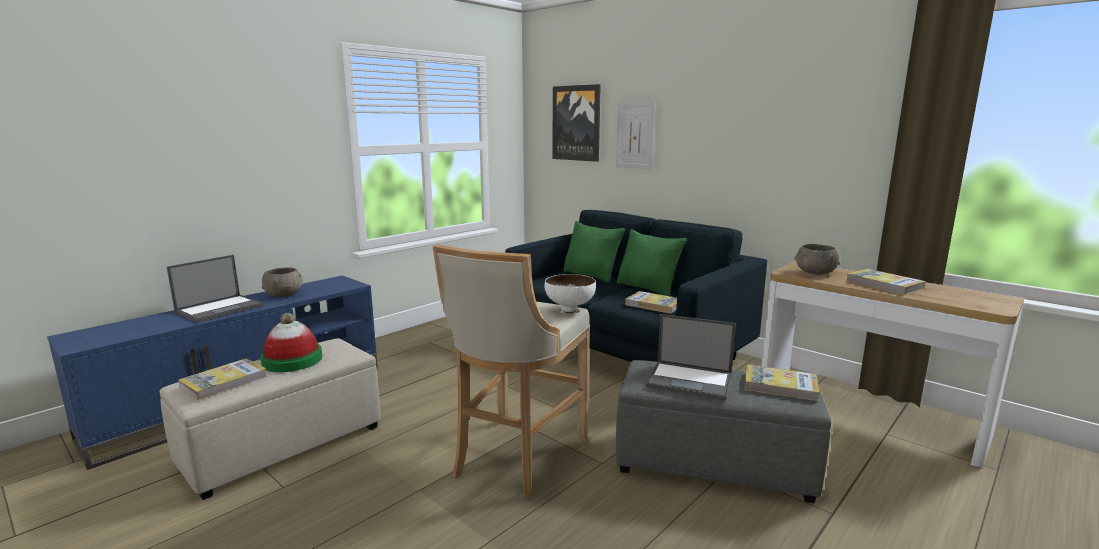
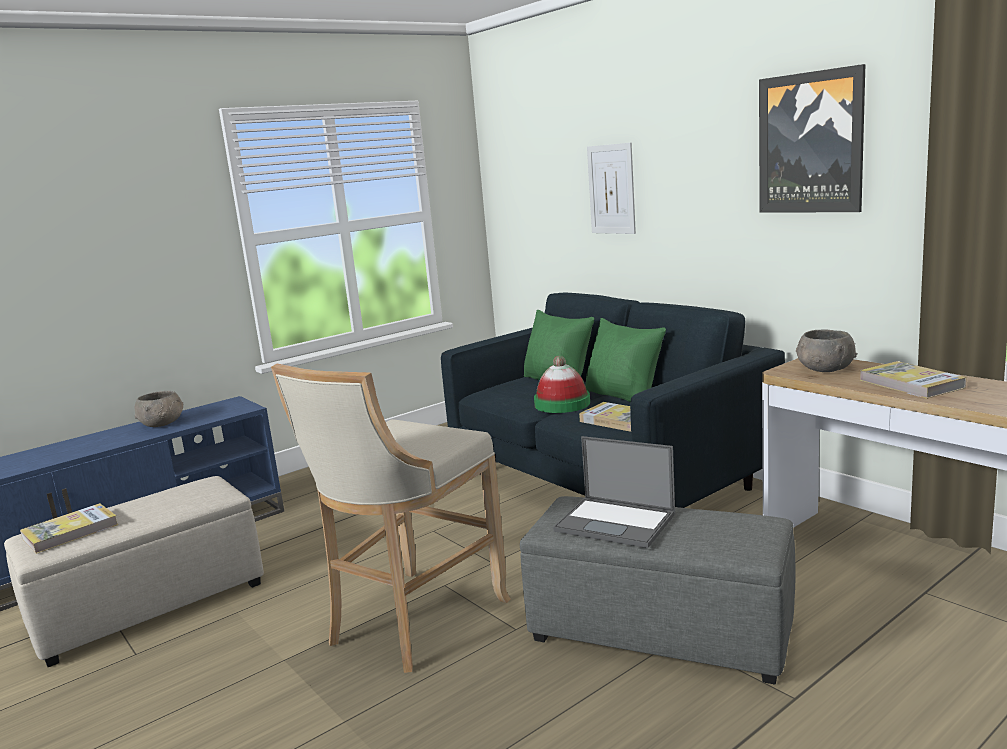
camera: 10 degrees right, 0 degrees up
laptop [167,255,263,323] -> none
hat [260,313,322,372] -> hat moved to [534,356,590,413]
white bowl [545,274,596,314] -> none
picture [553,84,601,162] -> picture moved to [759,64,866,212]
book [745,365,819,401] -> none

